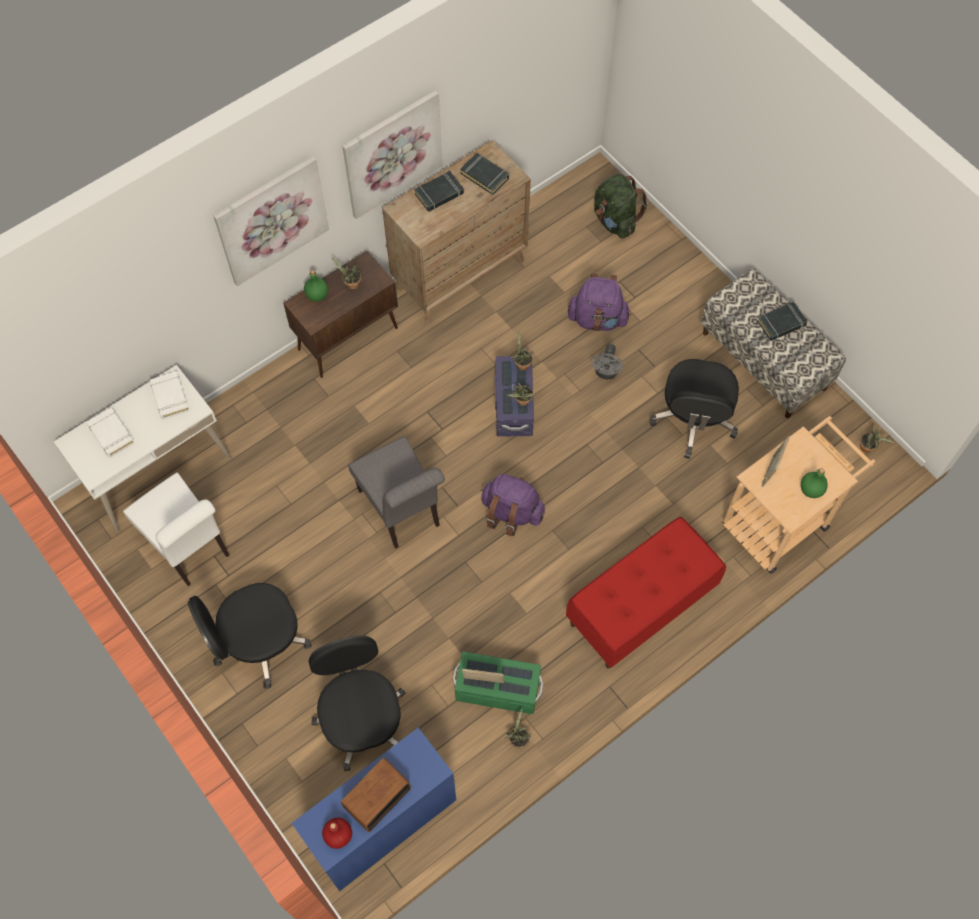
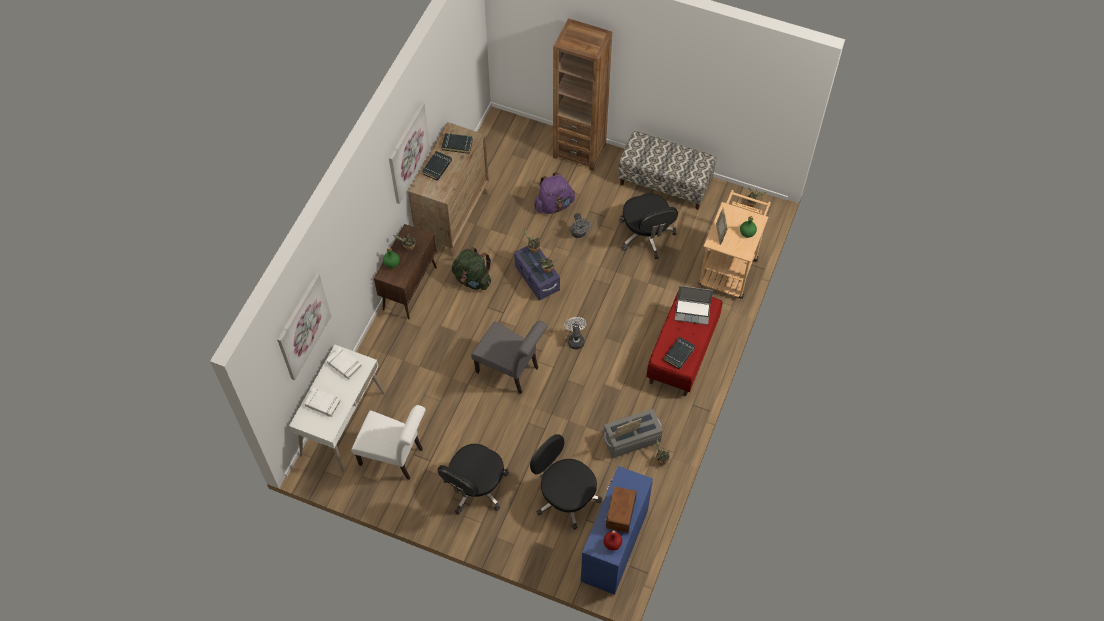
camera: 30 degrees left, 5 degrees down
picture [213,156,329,286] -> picture moved to [277,273,331,380]
green storage box [453,652,543,714] -> grey storage box [603,409,663,458]
purple backpack [481,474,545,536] -> white fan [565,317,587,349]
green backpack [594,174,648,239] -> green backpack moved to [452,247,491,290]
black book [757,302,807,341] -> black book moved to [664,337,695,369]
none -> brown bookcase [553,18,612,171]
none -> laptop [675,286,713,325]

